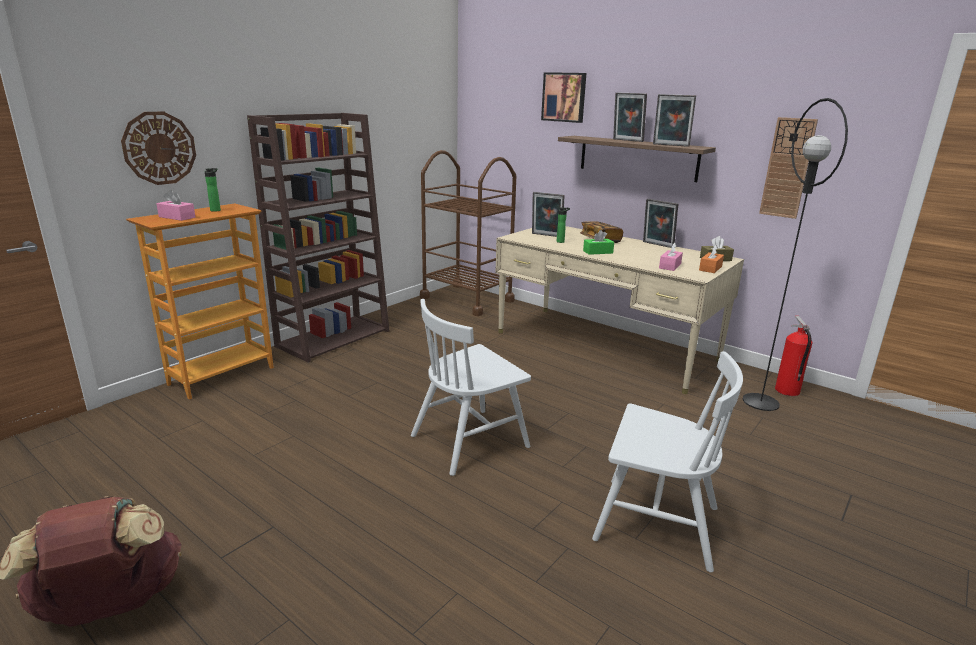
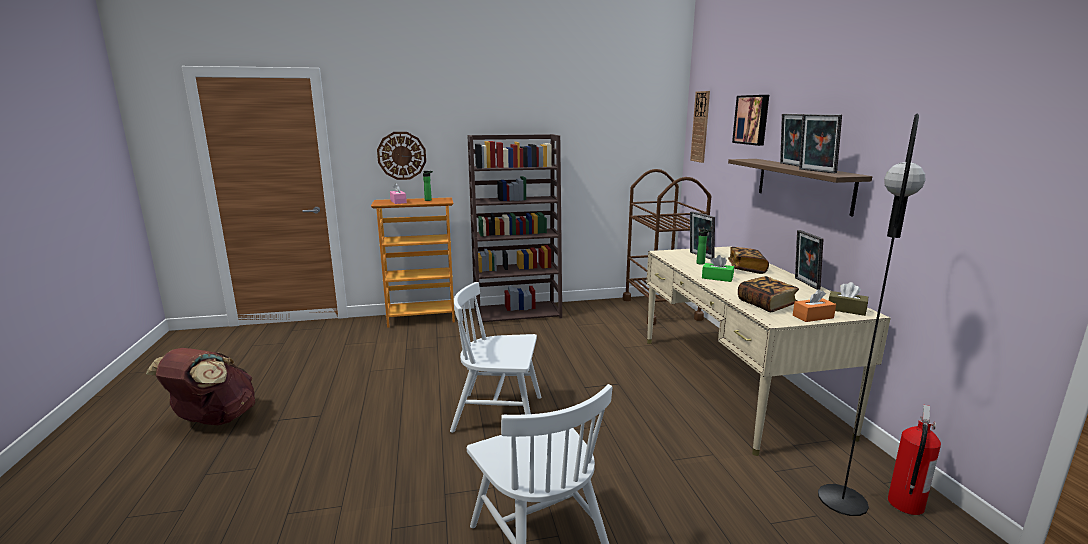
camera: 40 degrees right, 5 degrees down
pink tissue box [659,243,683,271] -> book [738,276,799,312]
wall clock [759,117,818,219] -> wall clock moved to [690,91,710,163]

